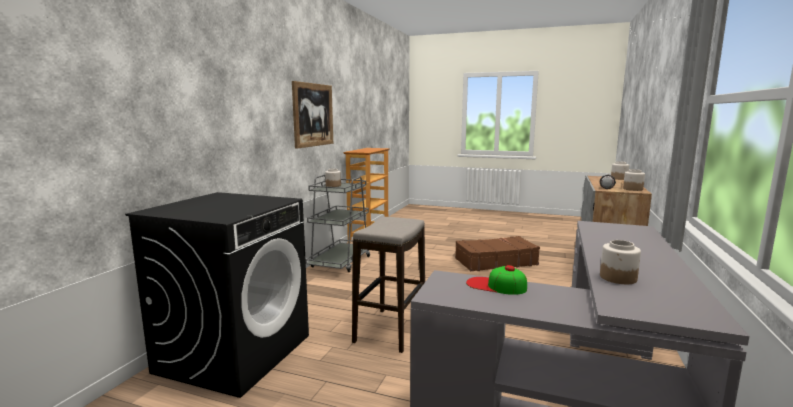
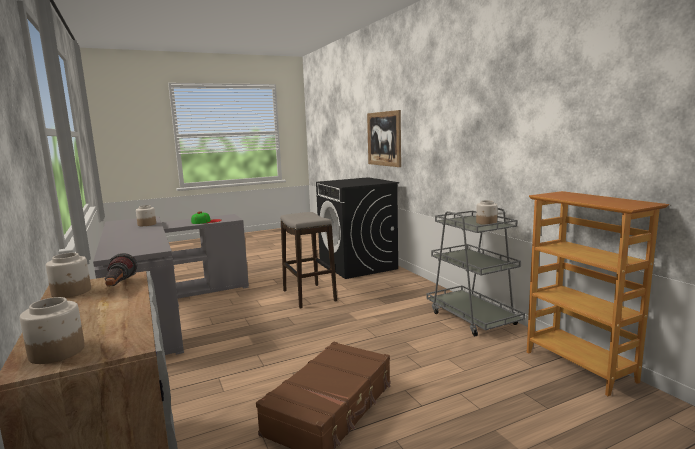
camera: 135 degrees right, 0 degrees up
picture [292,81,333,149] -> picture moved to [367,110,401,167]

